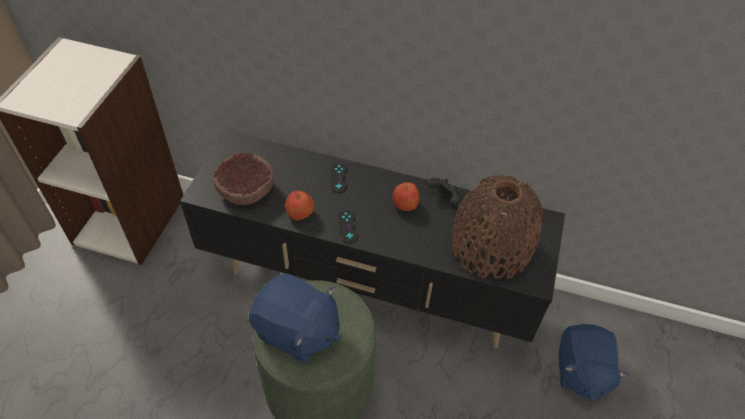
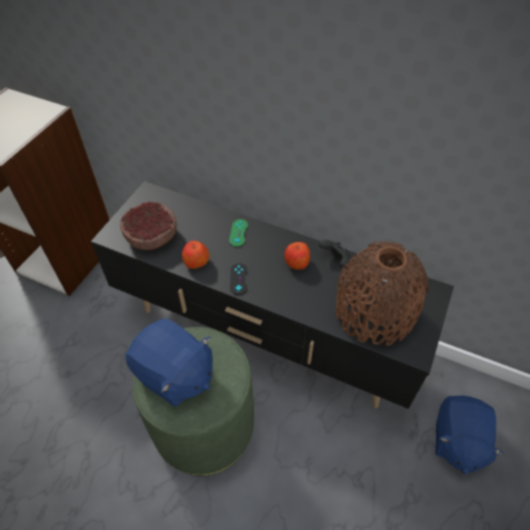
camera: 10 degrees right, 0 degrees up
black game controller [330,163,347,193] -> green game controller [229,219,248,247]

